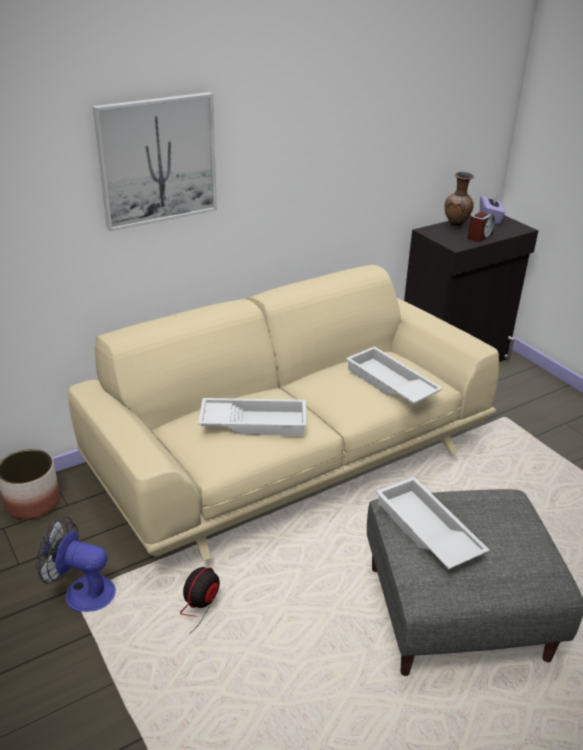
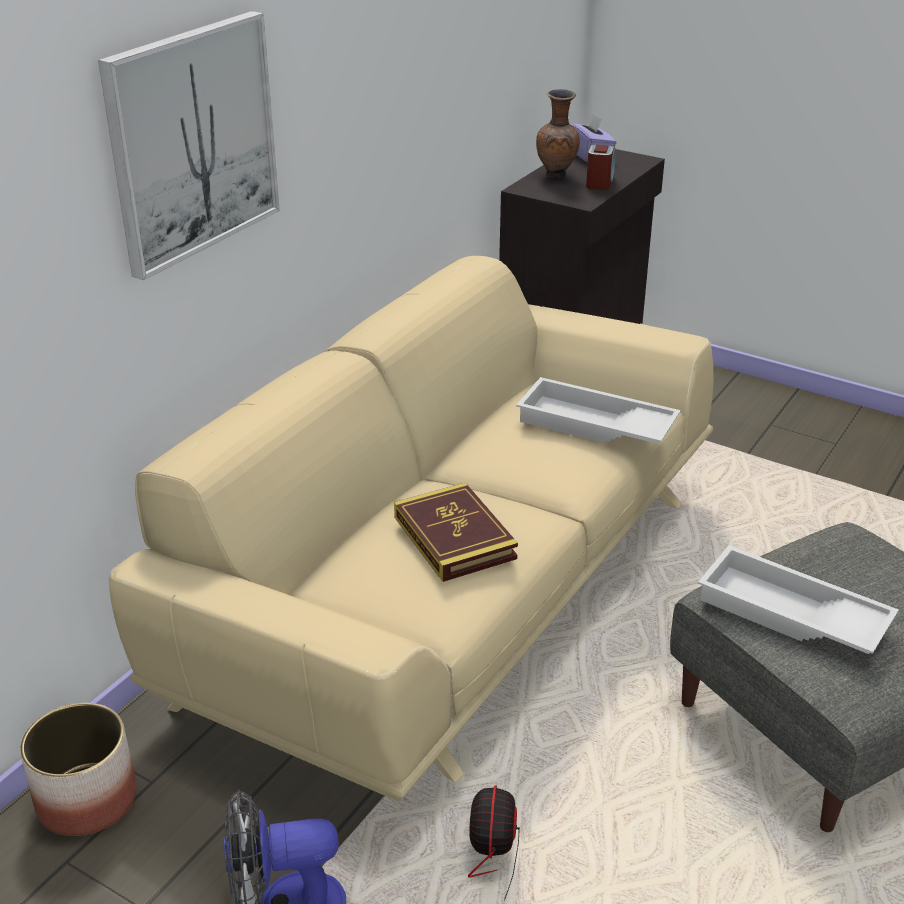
camera: 25 degrees left, 0 degrees up
white tray [198,398,306,436] -> book [394,483,518,582]

